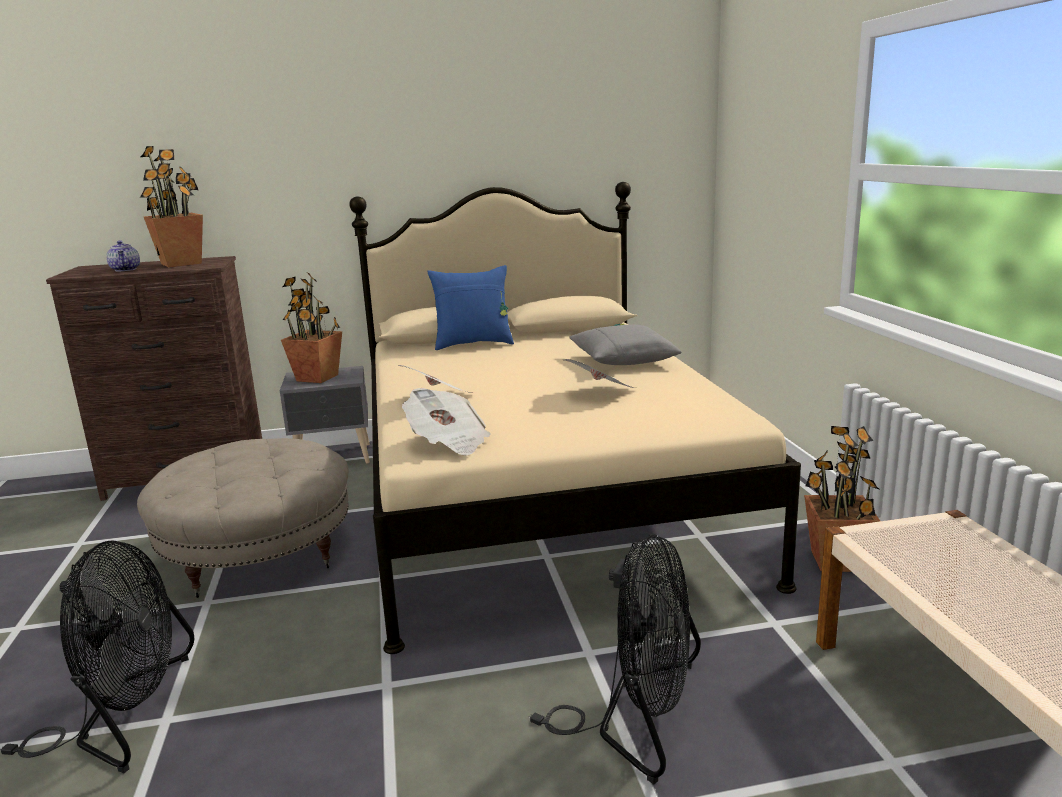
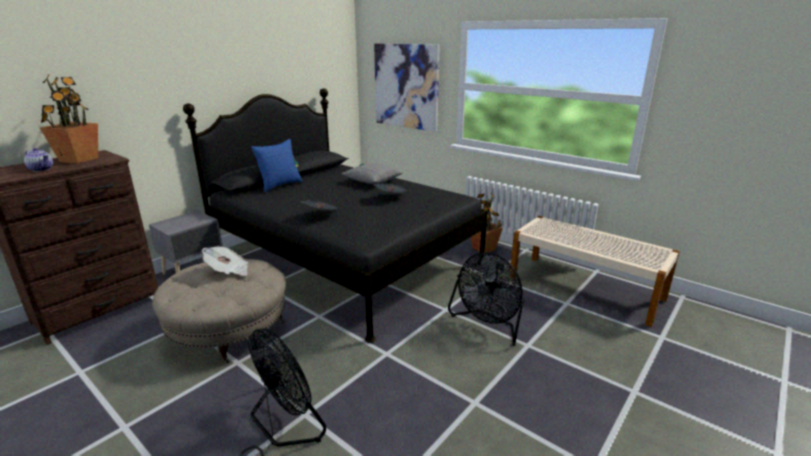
camera: 40 degrees left, 5 degrees up
potted plant [281,273,342,383] -> none
beige bed [349,182,801,654] -> black bed [183,88,488,343]
newspaper [402,388,490,456] -> newspaper moved to [202,247,248,276]
black fan [530,534,701,785] -> black fan turned 150 degrees clockwise [448,252,525,346]
none -> picture [374,44,440,132]

